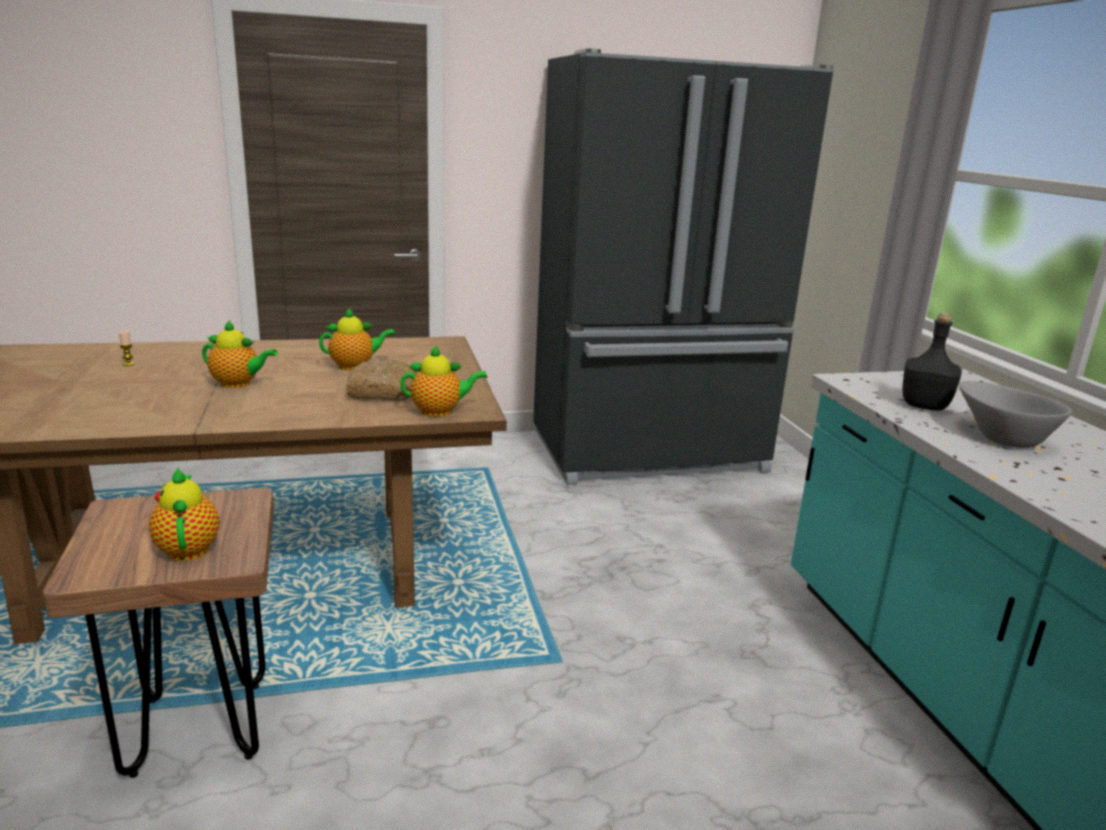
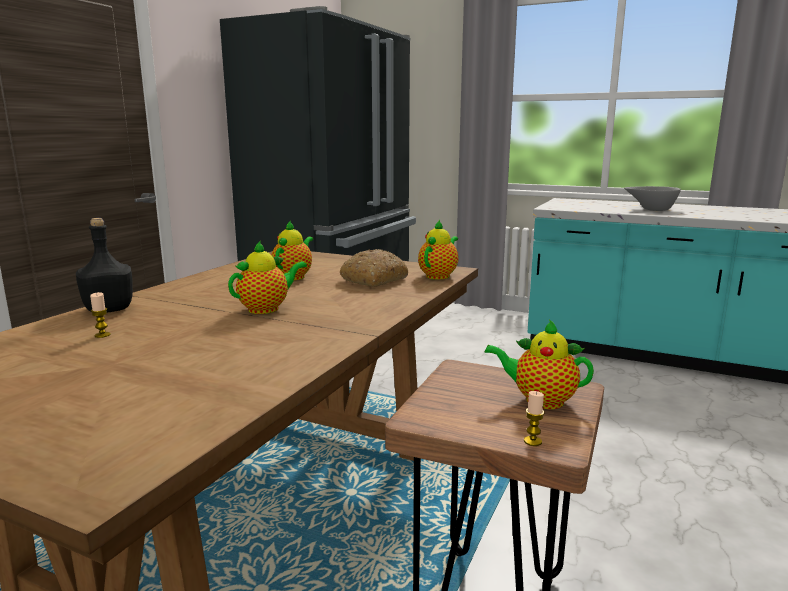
camera: 50 degrees left, 5 degrees down
black bottle [902,313,962,410] -> black bottle moved to [76,218,133,312]
none -> candle [524,391,545,446]

